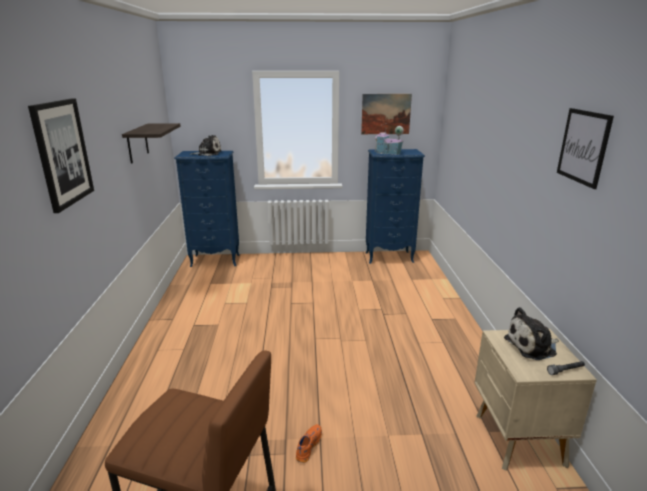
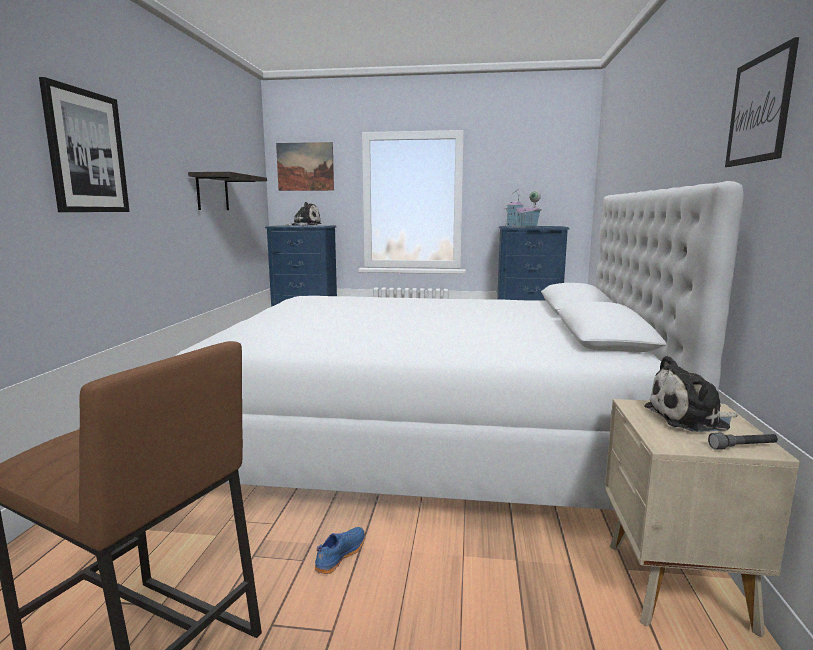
camera: 10 degrees right, 10 degrees down
orange shoe [296,424,322,463] -> blue shoe [315,527,365,574]
picture [361,94,412,134] -> picture moved to [276,142,334,191]
none -> white bed [176,181,744,510]

